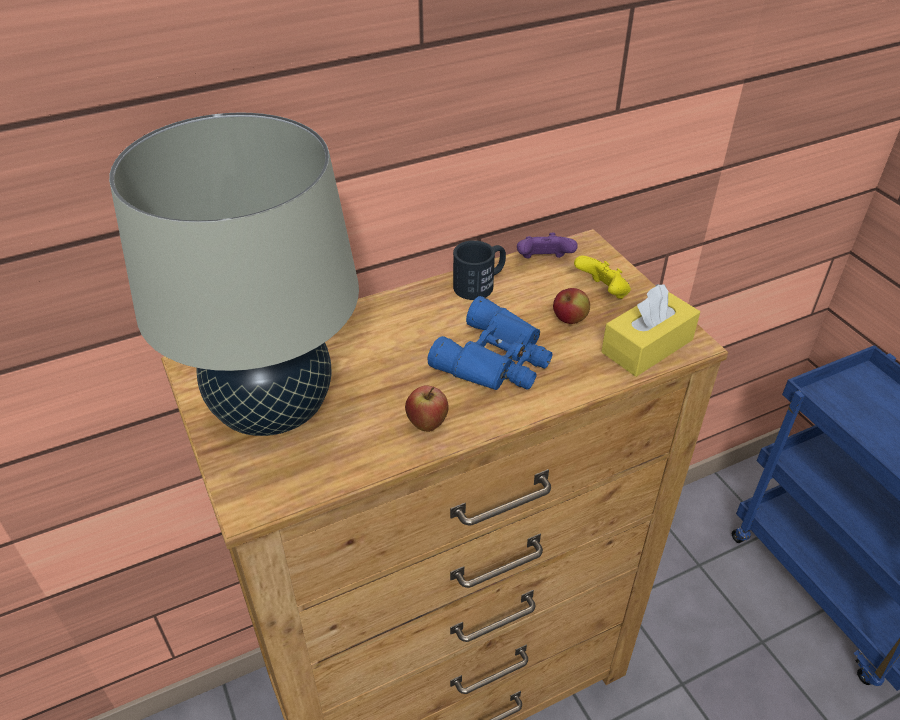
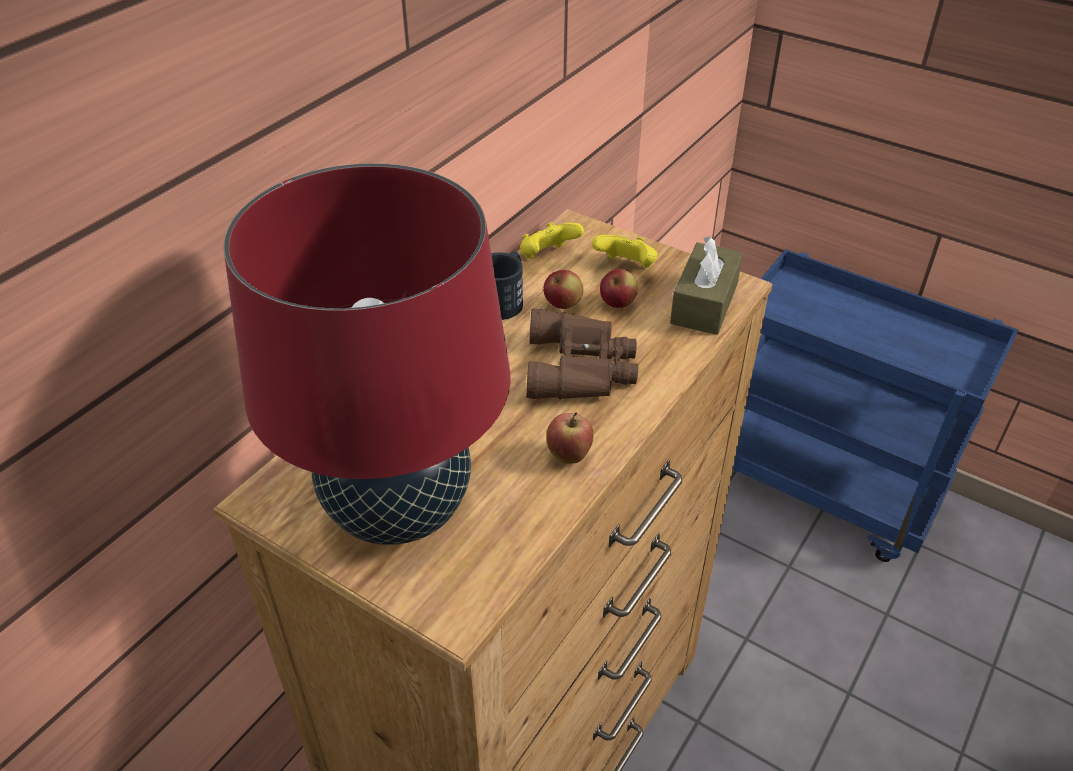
camera: 30 degrees left, 0 degrees up
beige table lamp [109,113,359,436] -> red table lamp [223,163,511,545]
blue binoculars [427,296,552,390] -> brown binoculars [526,309,638,399]
purple game controller [517,233,578,259] -> yellow game controller [520,222,584,258]
yellow tissue box [601,284,700,377] -> brown tissue box [670,236,743,335]
none -> apple [543,270,584,309]

